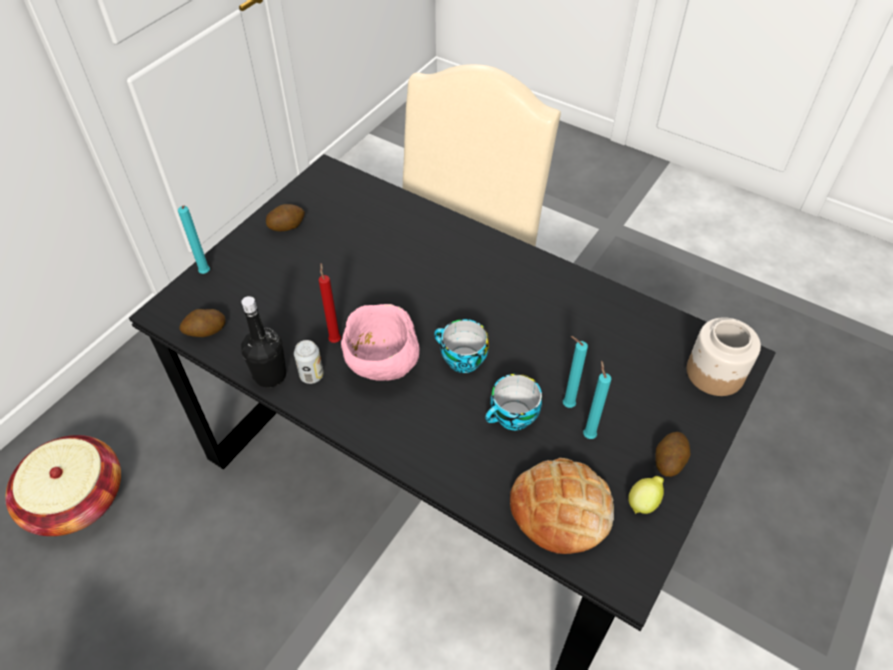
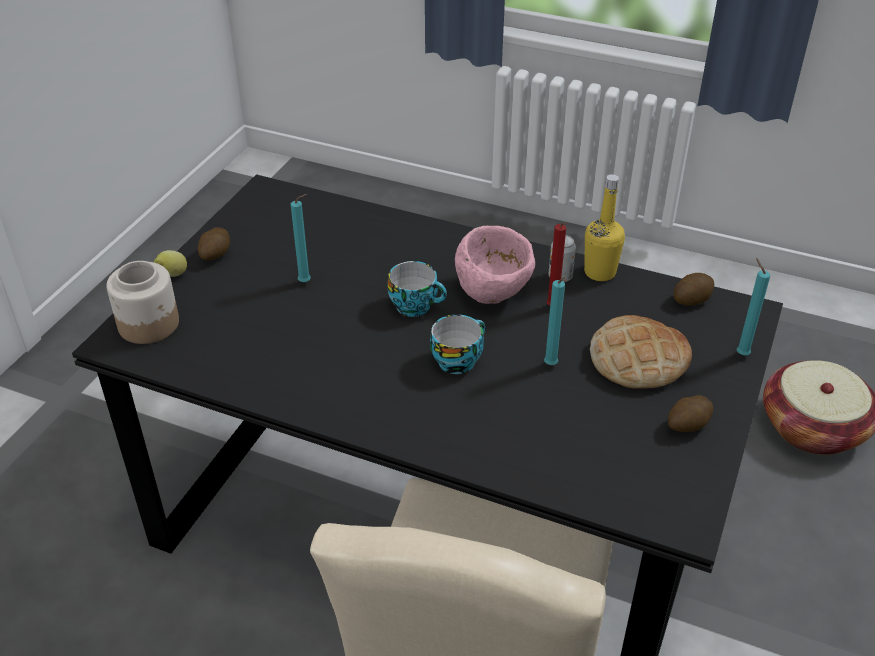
camera: 170 degrees right, 10 degrees down
black bottle [241,296,286,388] -> yellow bottle [584,174,625,281]
cup [485,374,542,430] -> cup moved to [430,314,485,374]
bread [510,458,614,554] -> bread moved to [590,315,692,389]
turquoise candle [583,360,611,439] -> turquoise candle moved to [544,279,567,365]
lemon [628,476,664,514] -> lemon moved to [154,250,187,277]

